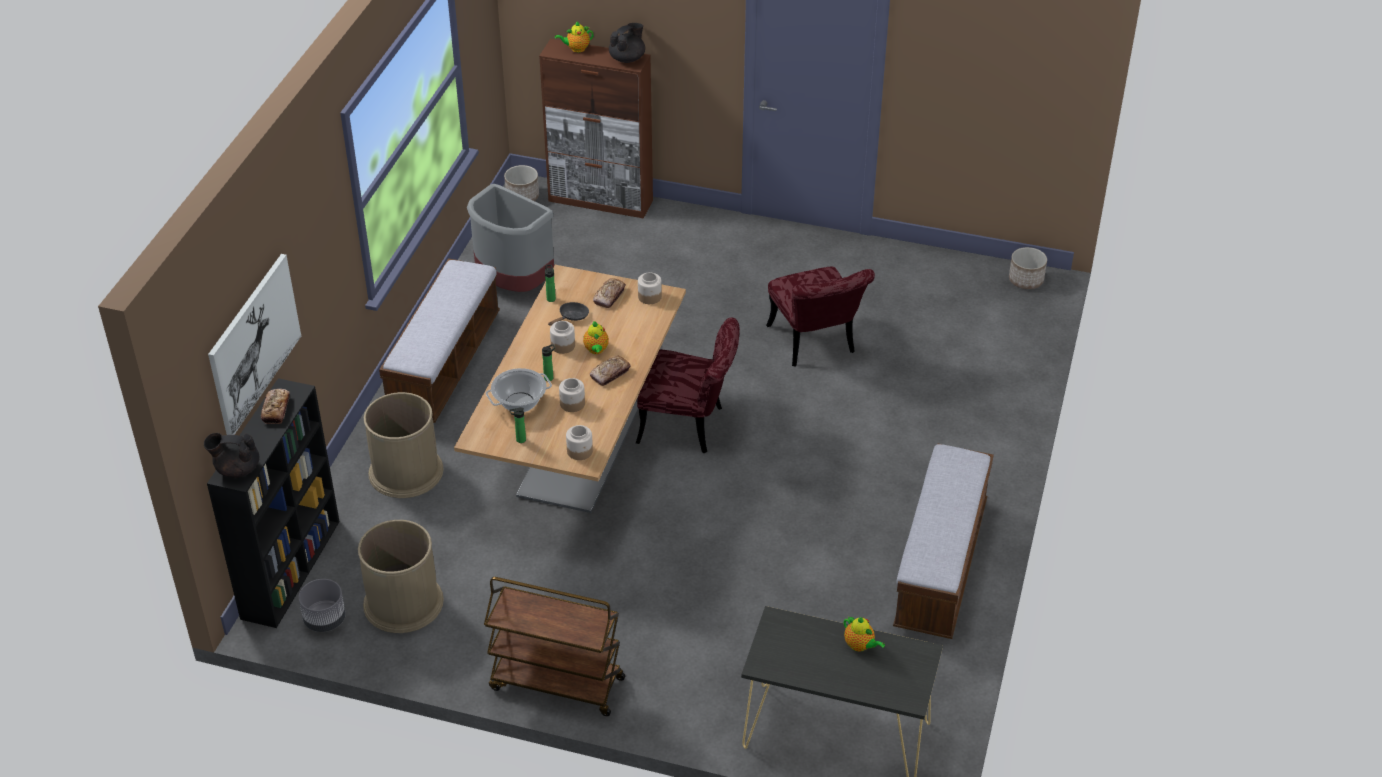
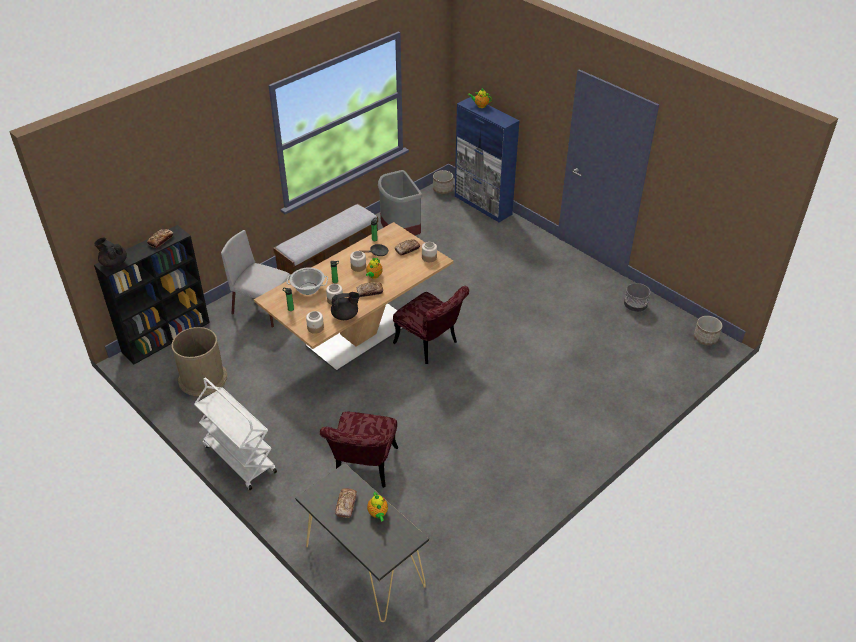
camera: 30 degrees right, 0 degrees up
picture [208,254,301,435] -> none
grey planter [298,579,346,632] -> grey planter moved to [624,283,651,312]
brown trash can [364,392,444,498] -> grey chair [221,230,290,328]
brown cart [484,577,625,716] -> white cart [194,378,277,490]
brown cabinet [539,39,653,219] -> blue cabinet [455,97,519,222]
black teapot [609,23,645,63] -> black teapot moved to [331,292,360,320]
red chair [766,267,875,367] -> red chair moved to [320,412,398,488]
bench [893,443,994,639] -> none
none -> bread [335,488,357,518]

